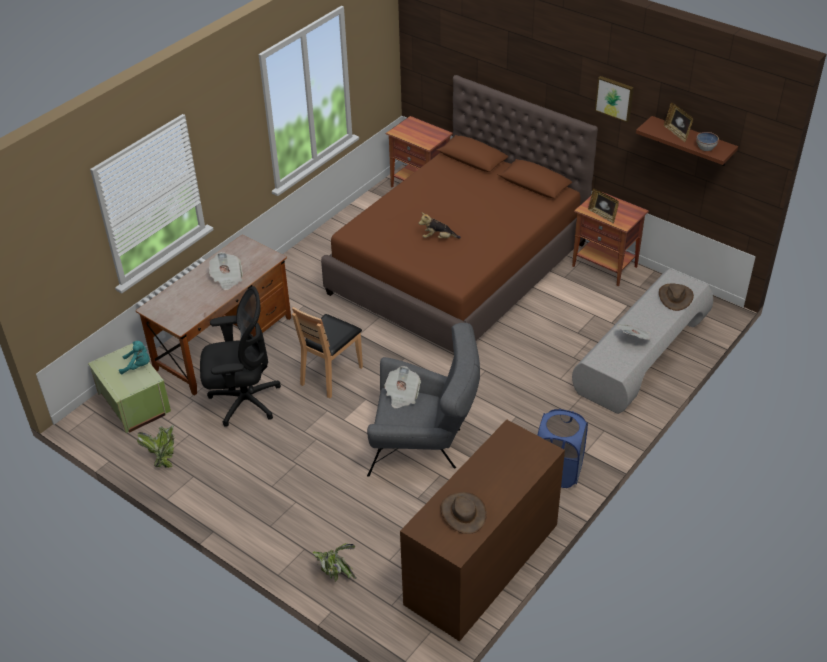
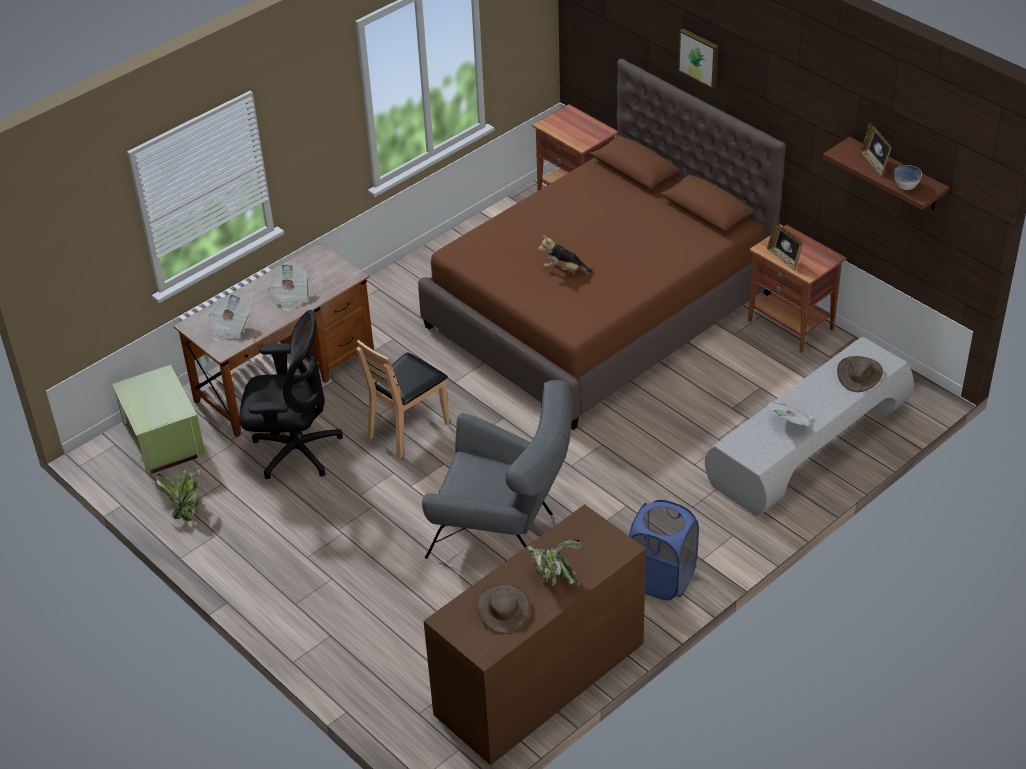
camera: 10 degrees right, 0 degrees up
turquoise plush toy [119,341,150,374] -> none
potted plant [313,543,356,582] -> potted plant moved to [527,539,582,586]
newspaper [384,366,421,408] -> newspaper moved to [209,294,251,341]
picture [595,76,634,122] -> picture moved to [678,28,719,89]

